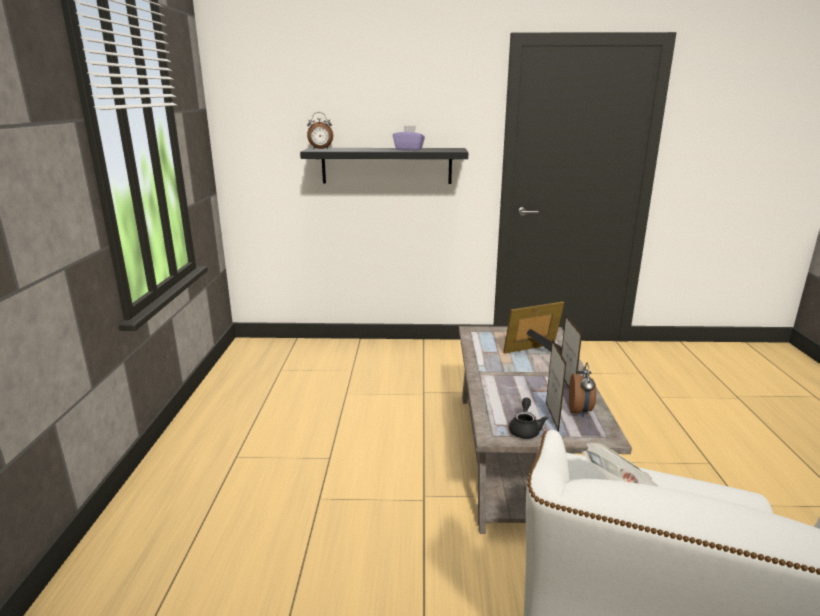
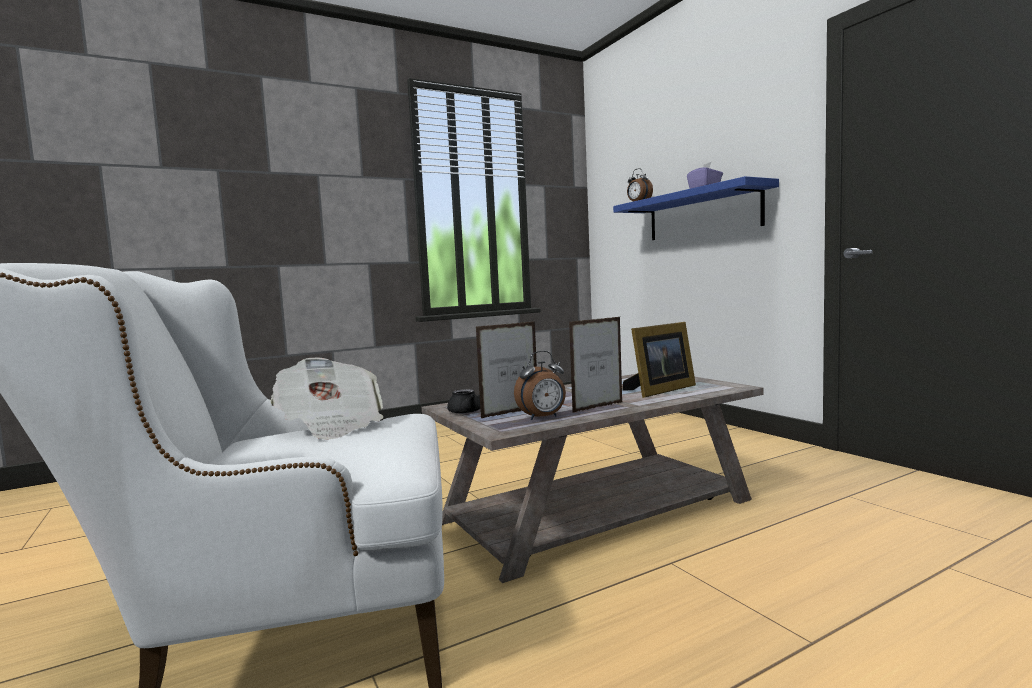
camera: 60 degrees right, 15 degrees down
black shelf [300,148,468,184] -> blue shelf [613,176,779,240]
picture frame [503,301,564,354] -> picture frame turned 105 degrees clockwise [622,322,696,398]

